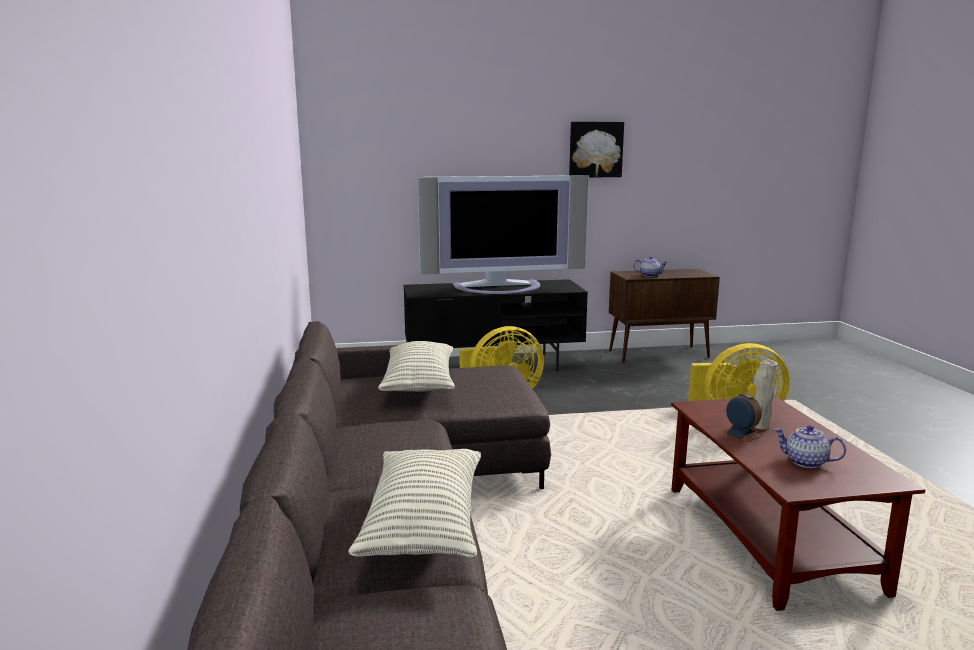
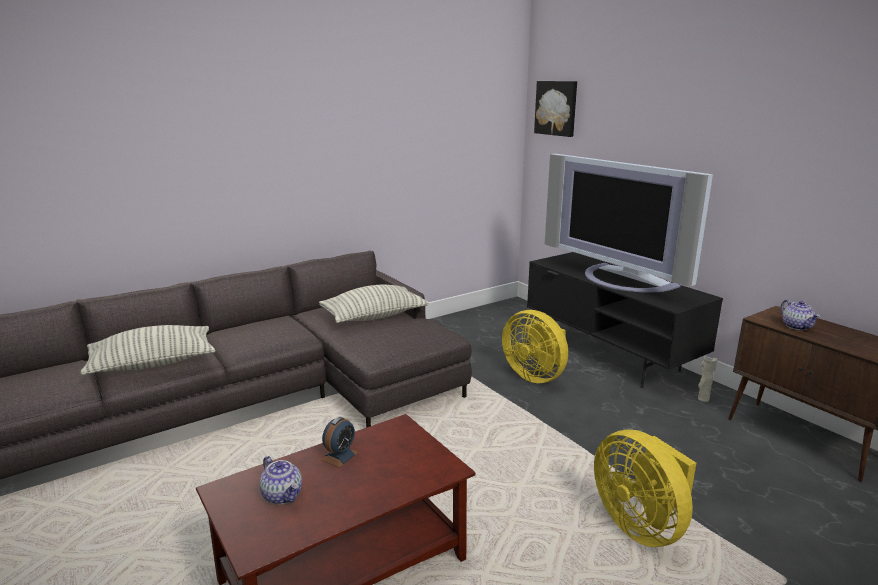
camera: 65 degrees right, 5 degrees up
picture [569,122,624,177] -> picture moved to [534,81,577,137]
beige vase [754,359,777,429] -> beige vase moved to [698,356,718,402]
teapot [774,425,846,468] -> teapot turned 135 degrees clockwise [260,456,302,504]

